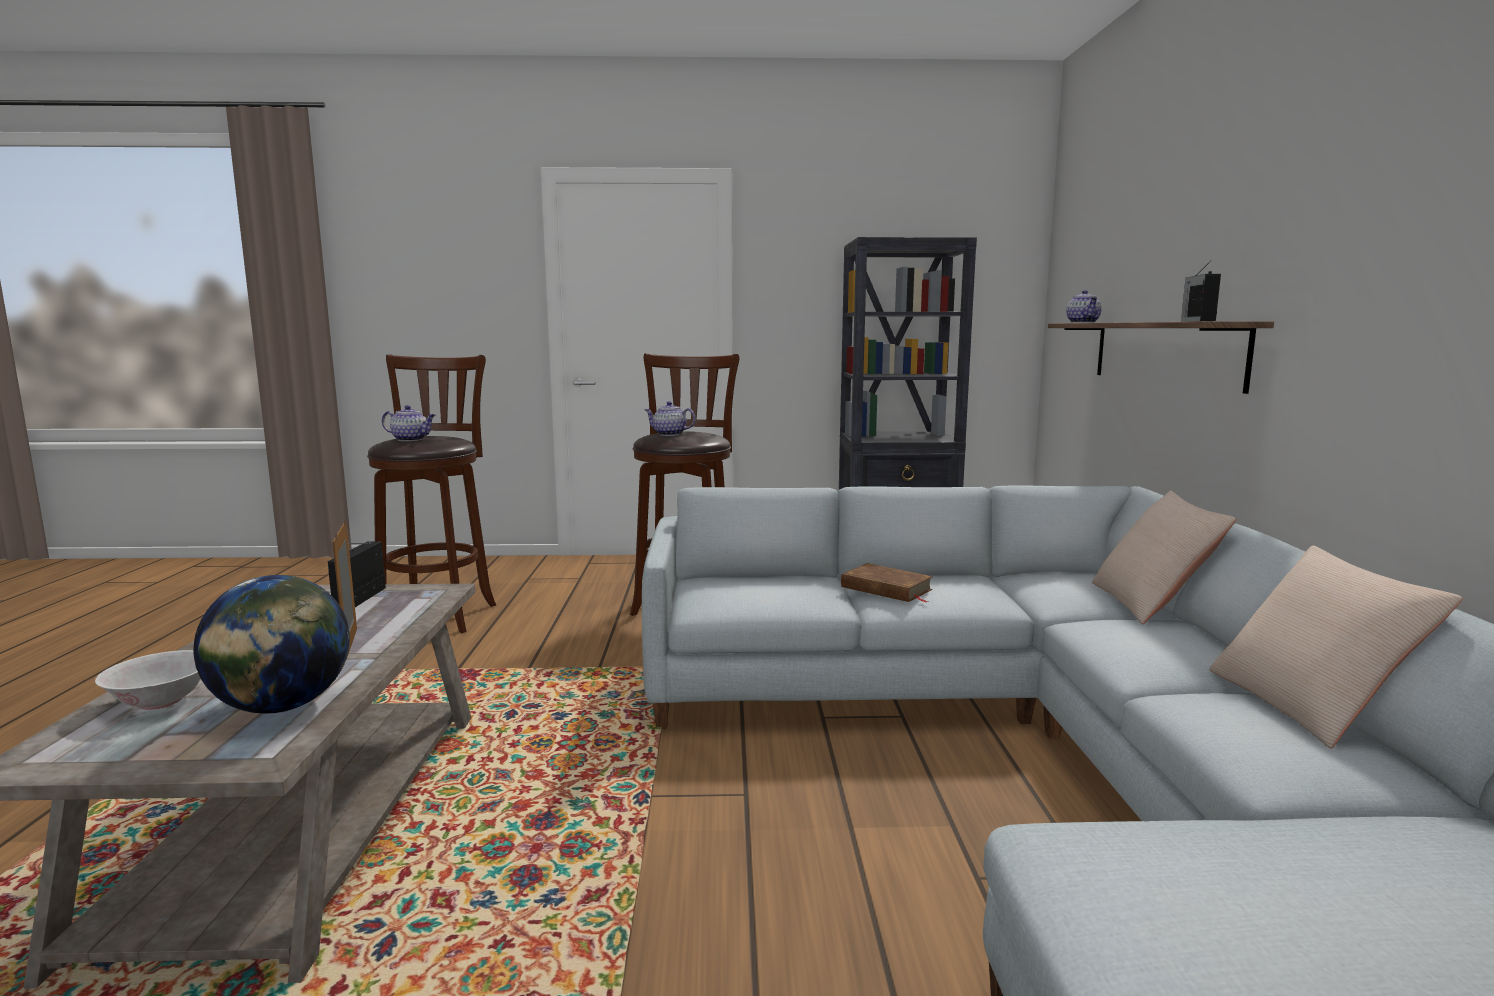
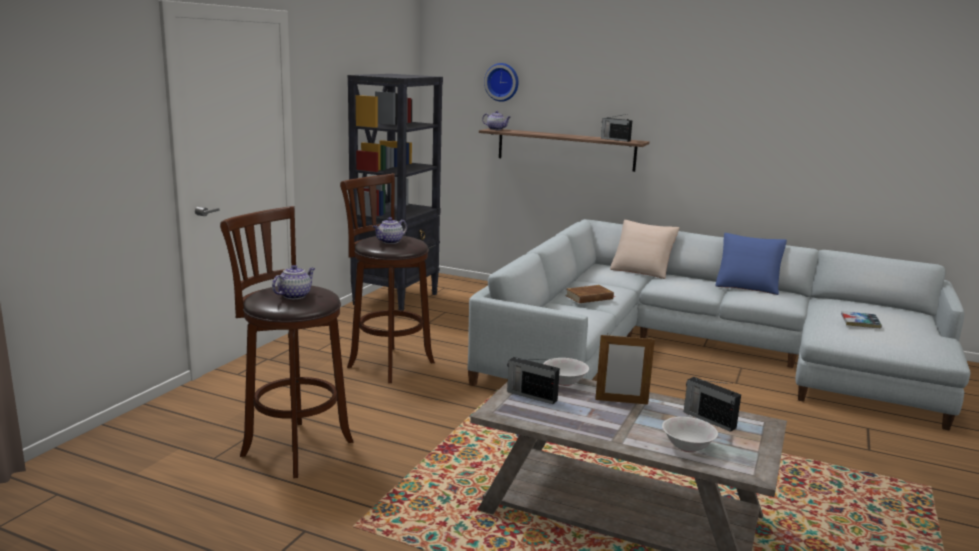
camera: 65 degrees left, 5 degrees up
globe [193,575,350,714] -> radio [684,377,741,432]
beige pillow [1209,546,1463,748] -> blue pillow [716,233,787,295]
none -> wall clock [484,63,519,102]
none -> white bowl [543,358,589,386]
none -> book [841,311,882,328]

